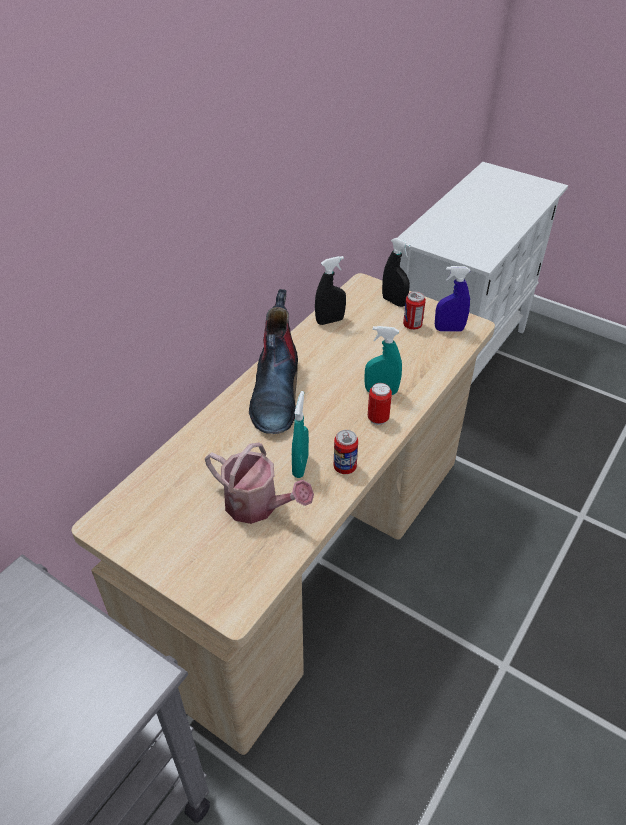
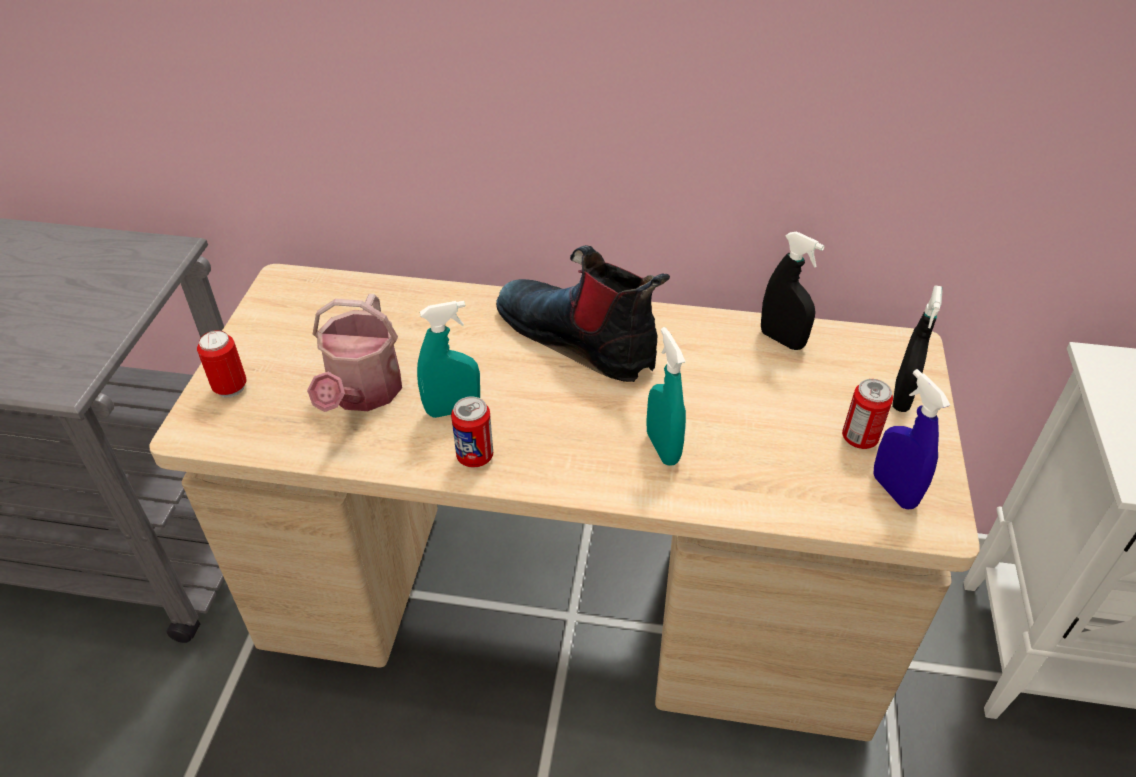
camera: 65 degrees right, 0 degrees up
boot [249,289,298,434] -> boot turned 60 degrees clockwise [496,245,670,382]
can [368,383,392,425] -> can moved to [197,330,246,398]

